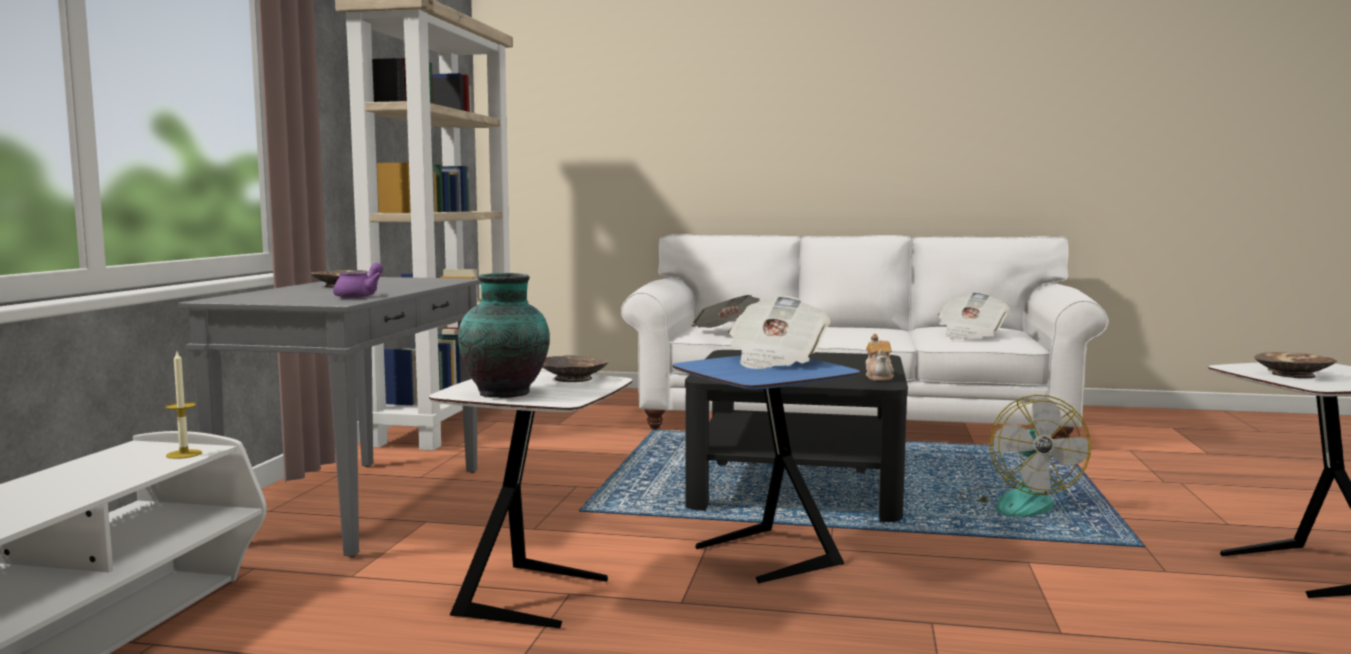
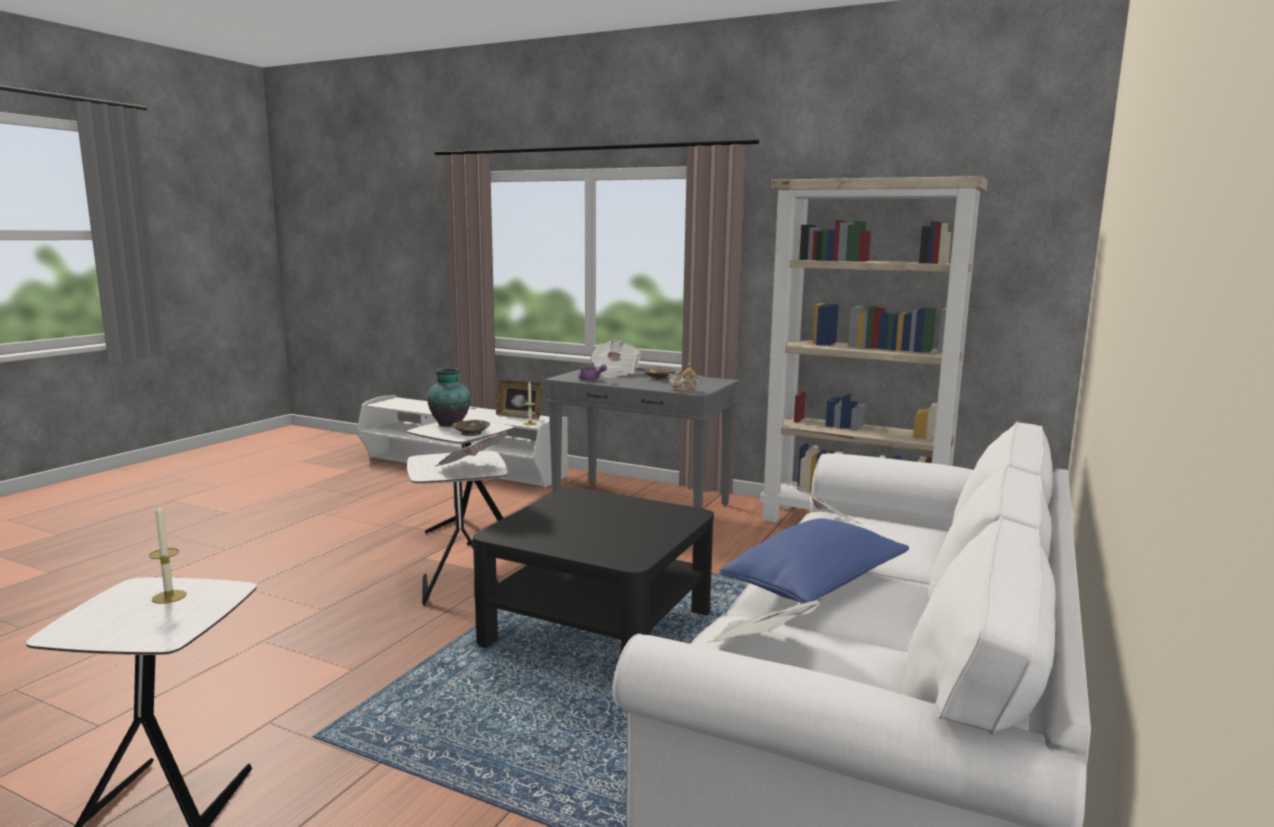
camera: 105 degrees right, 5 degrees up
blue side table [673,356,860,584] -> white side table [407,451,508,605]
teapot [865,334,894,381] -> teapot moved to [668,363,702,392]
fan [959,395,1091,517] -> none
brown bowl [1254,352,1337,378] -> candle [149,504,187,604]
none -> picture frame [496,380,542,419]
none -> newspaper [590,340,641,378]
none -> blue pillow [720,518,909,604]

